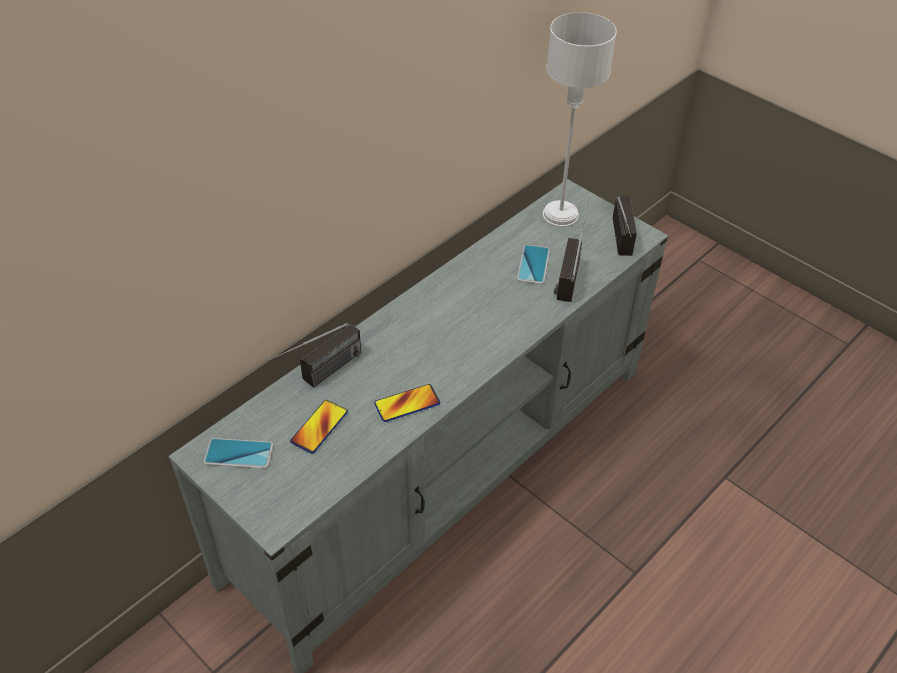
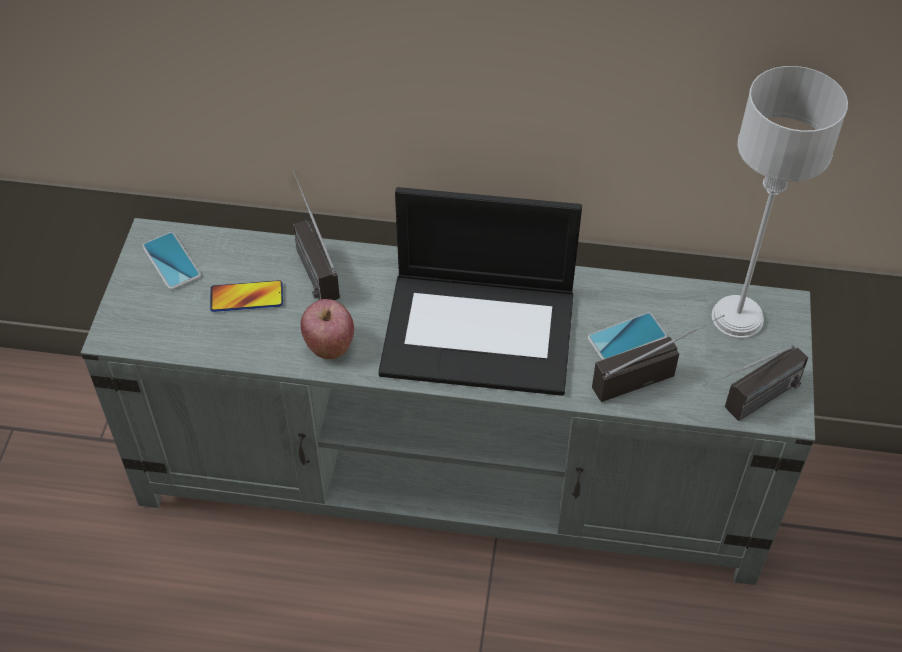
camera: 55 degrees right, 5 degrees up
radio [268,323,361,388] -> radio turned 60 degrees clockwise [292,169,340,300]
phone [374,384,440,422] -> apple [300,299,354,359]
none -> laptop [378,187,582,396]

